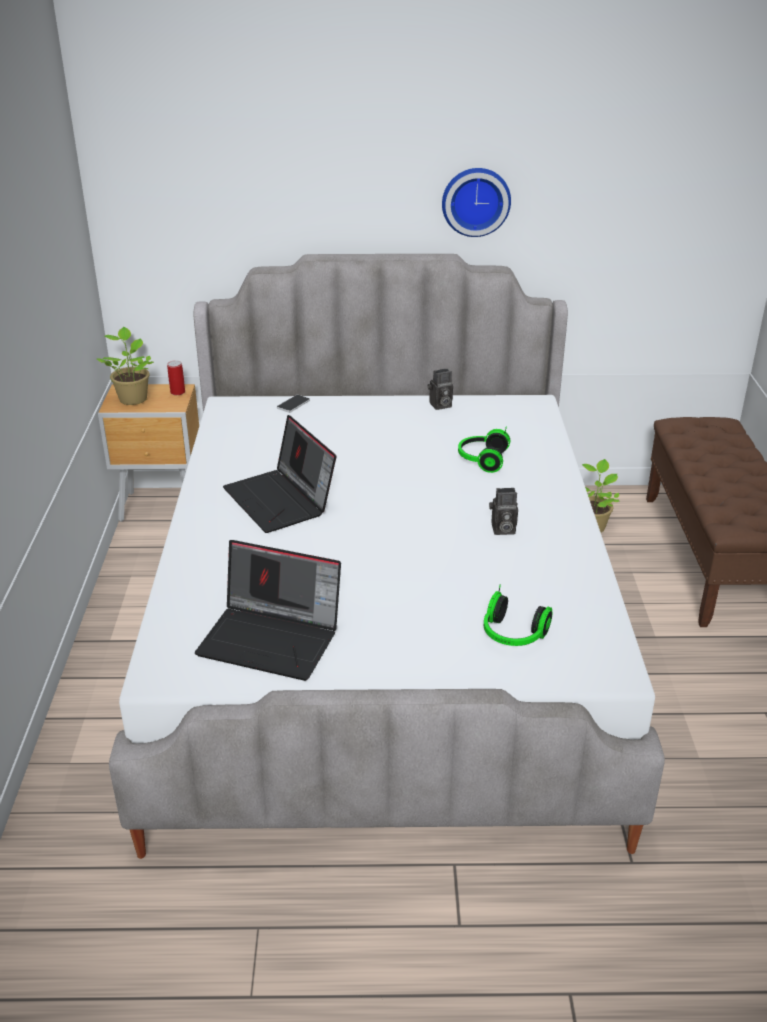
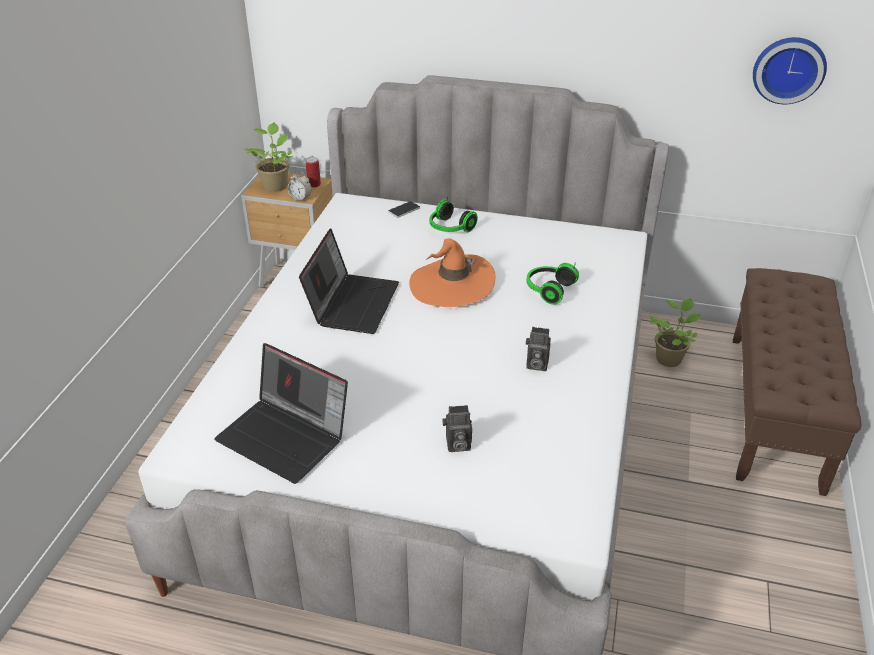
camera: 15 degrees right, 5 degrees up
laptop [223,415,336,533] -> laptop turned 150 degrees counterclockwise [299,228,399,334]
camera [428,369,453,410] -> camera moved to [442,405,472,452]
wall clock [442,168,511,237] -> wall clock moved to [753,37,827,104]
headphones [484,584,552,646] -> headphones moved to [430,195,478,232]
none -> alarm clock [287,171,312,202]
none -> orange hat [409,238,495,307]

